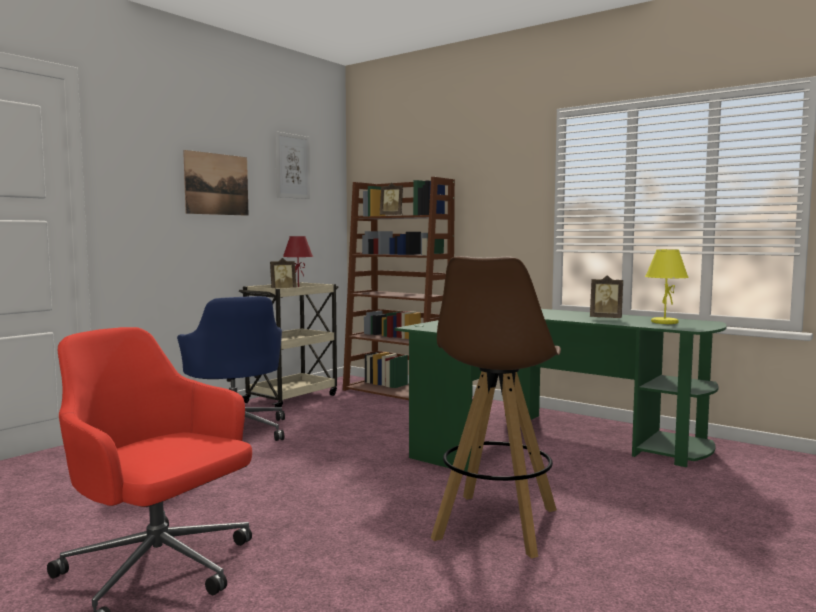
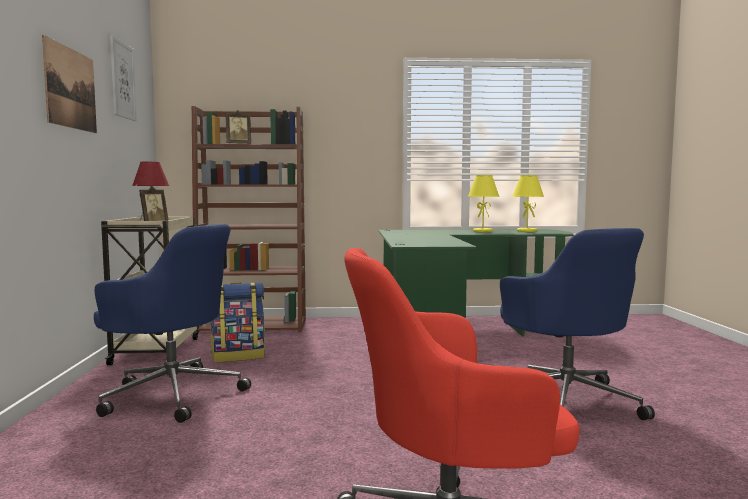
camera: 40 degrees left, 0 degrees up
brown stool [431,256,561,559] -> blue office chair [500,228,655,420]
picture frame [590,275,623,318] -> yellow table lamp [468,175,499,232]
none -> backpack [210,282,265,363]

